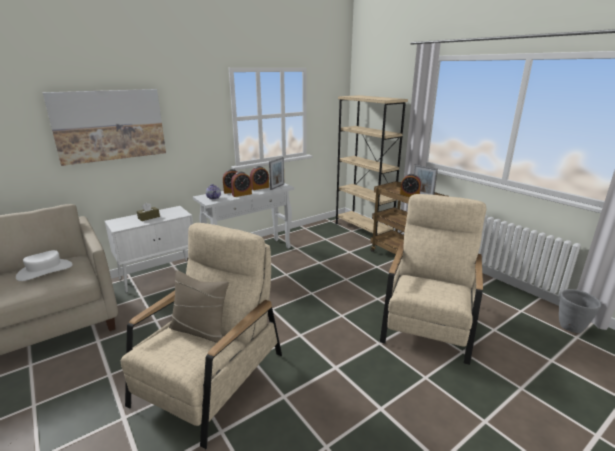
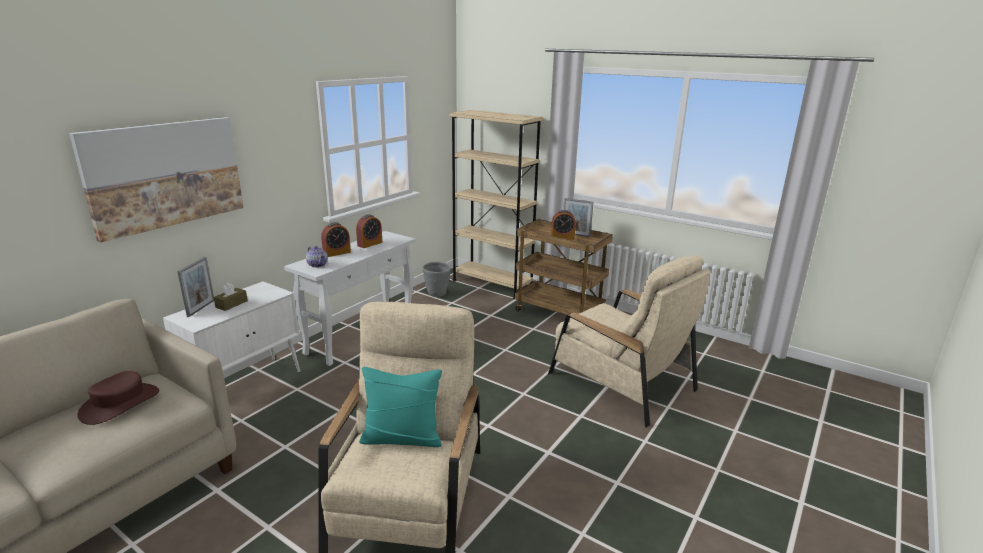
camera: 20 degrees left, 0 degrees up
white hat [16,250,73,281] -> brown hat [77,371,159,425]
beige pillow [169,270,229,343] -> turquoise pillow [359,367,442,447]
alarm clock [231,172,252,197] -> none
picture frame [269,157,284,190] -> picture frame moved to [177,257,214,317]
beige armchair [380,194,486,365] -> beige armchair turned 135 degrees clockwise [548,255,711,428]
grey planter [559,289,601,333] -> grey planter moved to [422,262,451,297]

